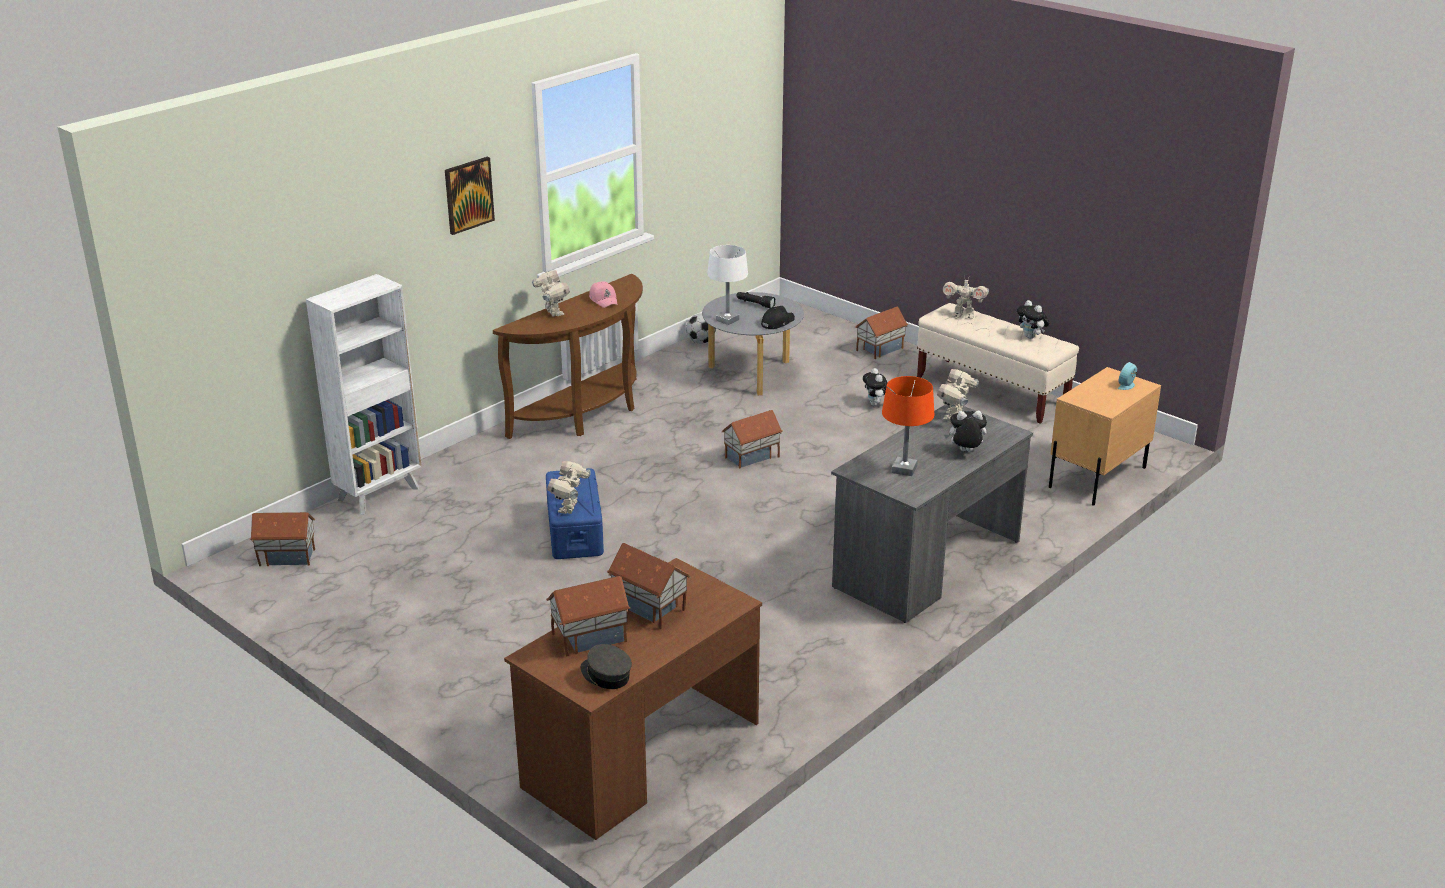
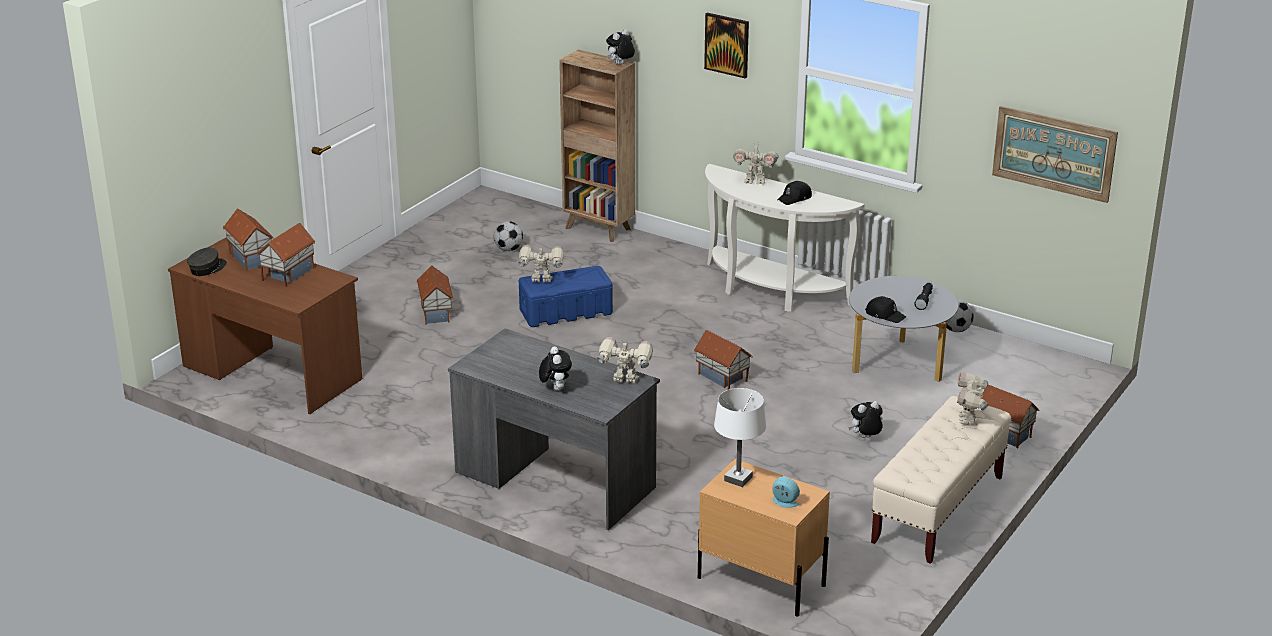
camera: 80 degrees right, 0 degrees up
toy house [249,512,315,566] -> toy house moved to [416,265,454,325]
white bookcase [306,274,422,515] -> brown bookcase [559,49,635,242]
brown console table [493,274,643,439] -> white console table [705,164,865,312]
toy robot [532,270,570,317] -> toy robot turned 45 degrees clockwise [733,142,779,184]
pink cap [589,281,618,308] -> black cap [777,181,812,205]
white table lamp [707,245,748,325] -> white table lamp moved to [714,388,766,487]
orange table lamp [882,376,934,476] -> none
plush toy [1017,300,1050,339] -> plush toy moved to [606,29,635,65]
none -> football [494,221,523,251]
none -> picture [992,106,1118,203]

